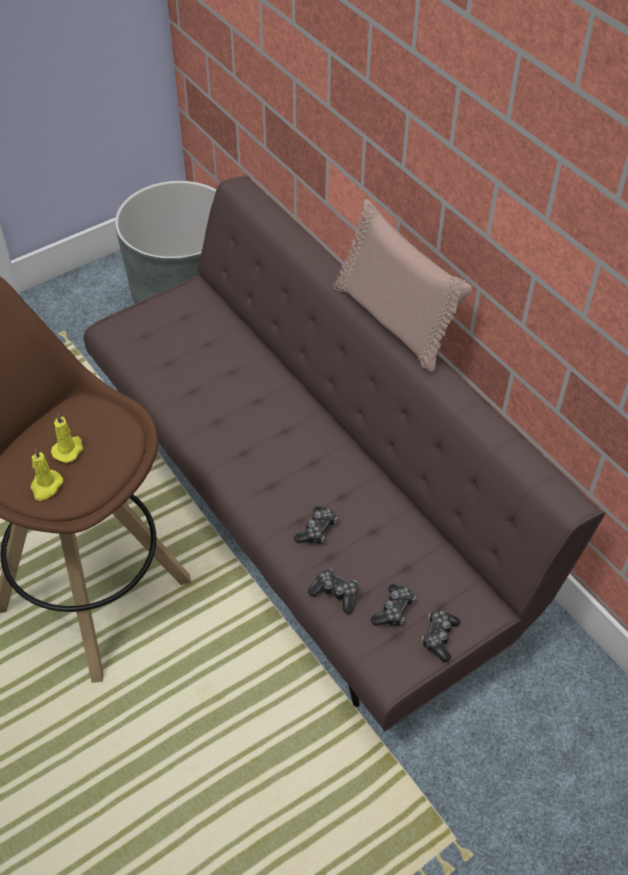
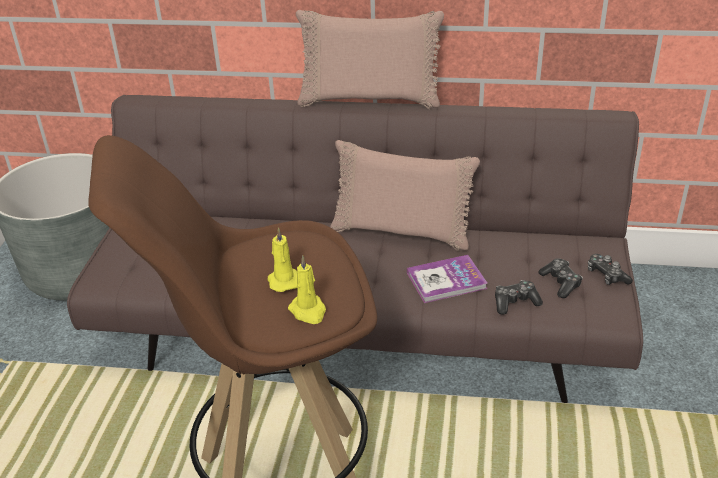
camera: 45 degrees left, 15 degrees down
game controller [294,506,337,544] -> book [407,255,487,303]
none -> beige pillow [330,140,480,251]

